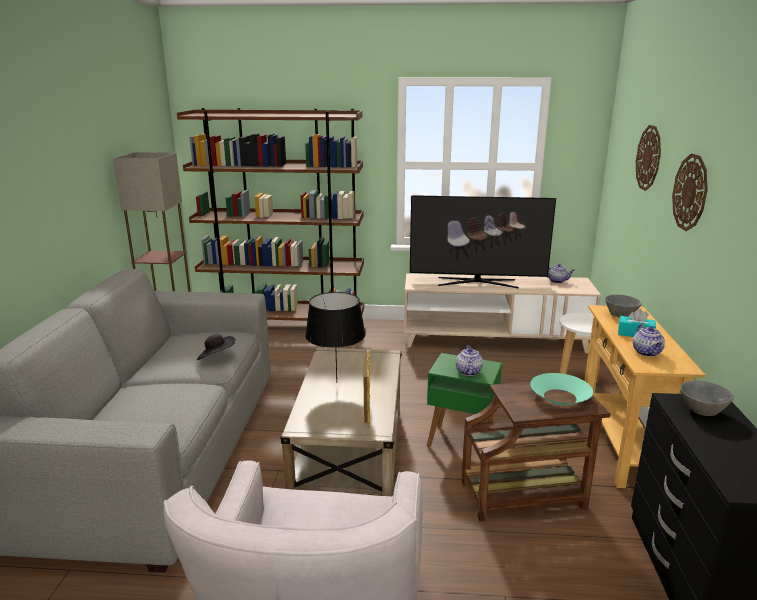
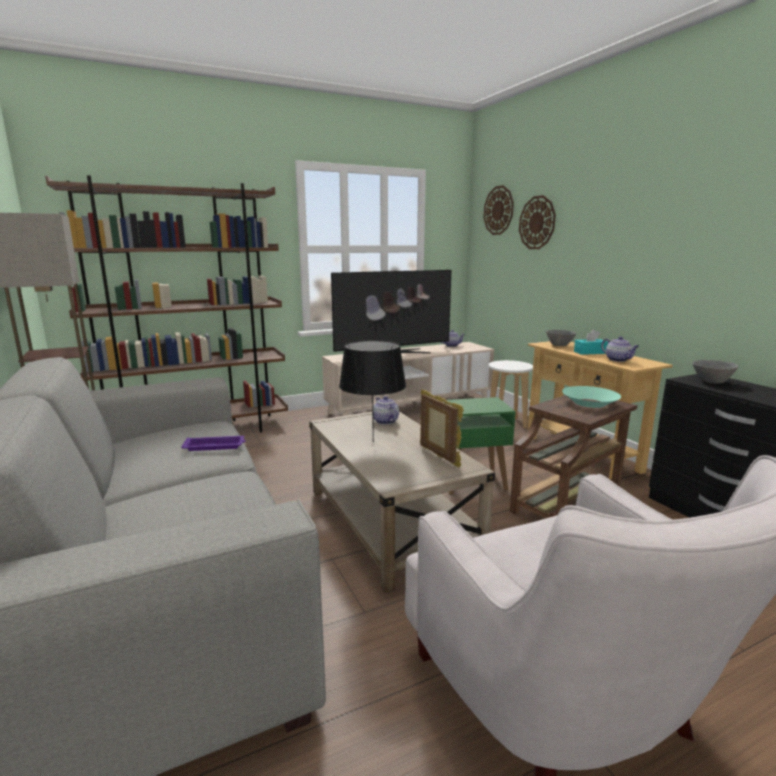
camera: 30 degrees left, 5 degrees down
black hat [197,334,235,360] -> purple tray [181,436,246,451]
teapot [456,345,483,376] -> teapot moved to [373,396,399,425]
wall clock [672,153,708,231] -> wall clock moved to [484,185,514,235]

